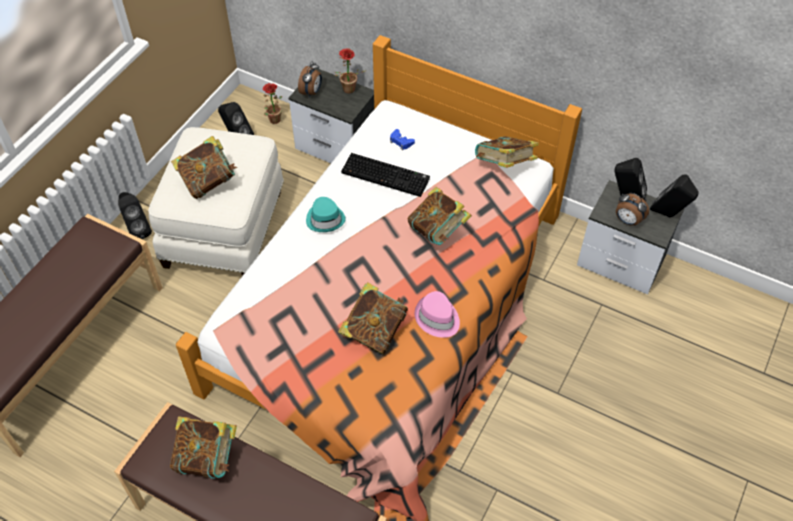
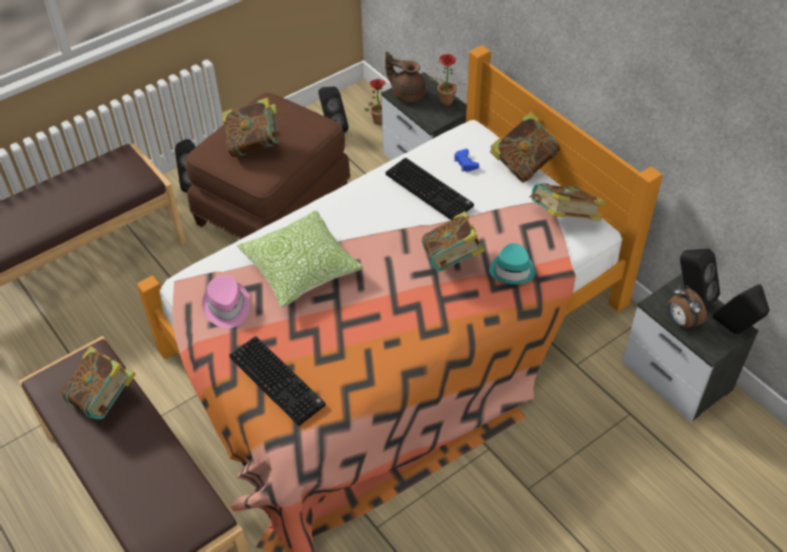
camera: 25 degrees right, 5 degrees down
white ottoman [148,127,284,276] -> brown ottoman [185,93,350,239]
alarm clock [298,61,322,98] -> brown teapot [385,52,426,102]
turquoise hat [306,197,346,232] -> turquoise hat moved to [489,243,536,285]
book [338,282,408,354] -> book moved to [490,111,559,183]
pink hat [415,291,460,338] -> pink hat moved to [202,275,250,328]
none -> keyboard [229,336,326,426]
none -> pillow [237,211,364,308]

